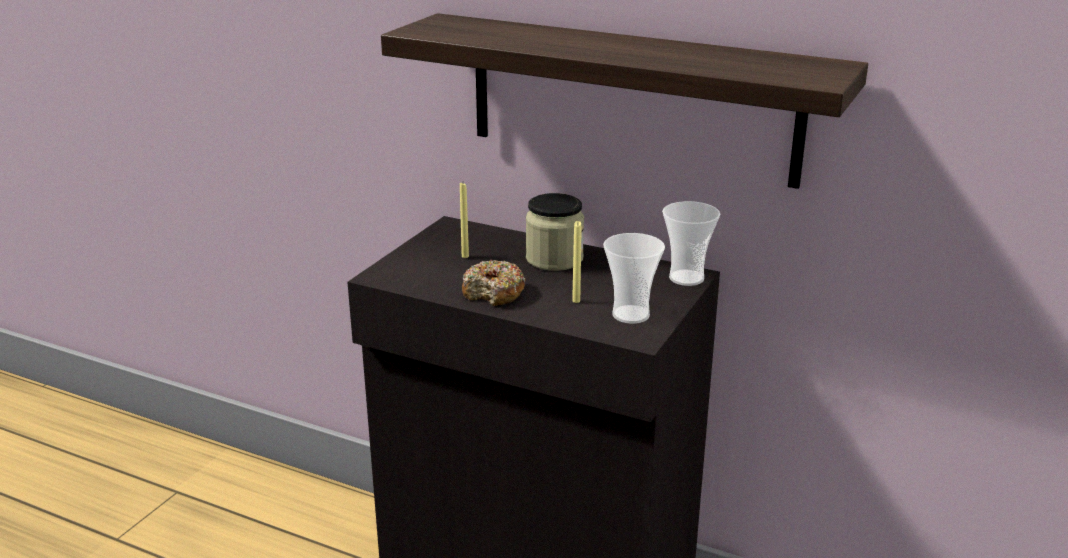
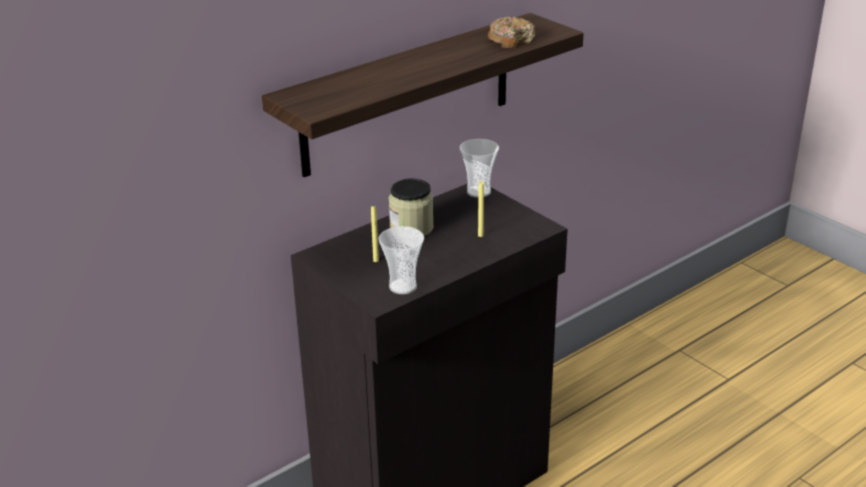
camera: 65 degrees left, 5 degrees up
donut [462,260,526,306] -> donut moved to [488,17,535,48]
cup [603,233,665,324] -> cup moved to [378,226,424,294]

